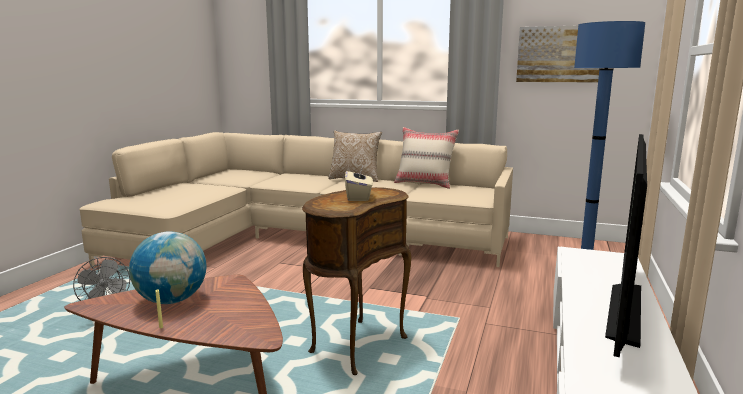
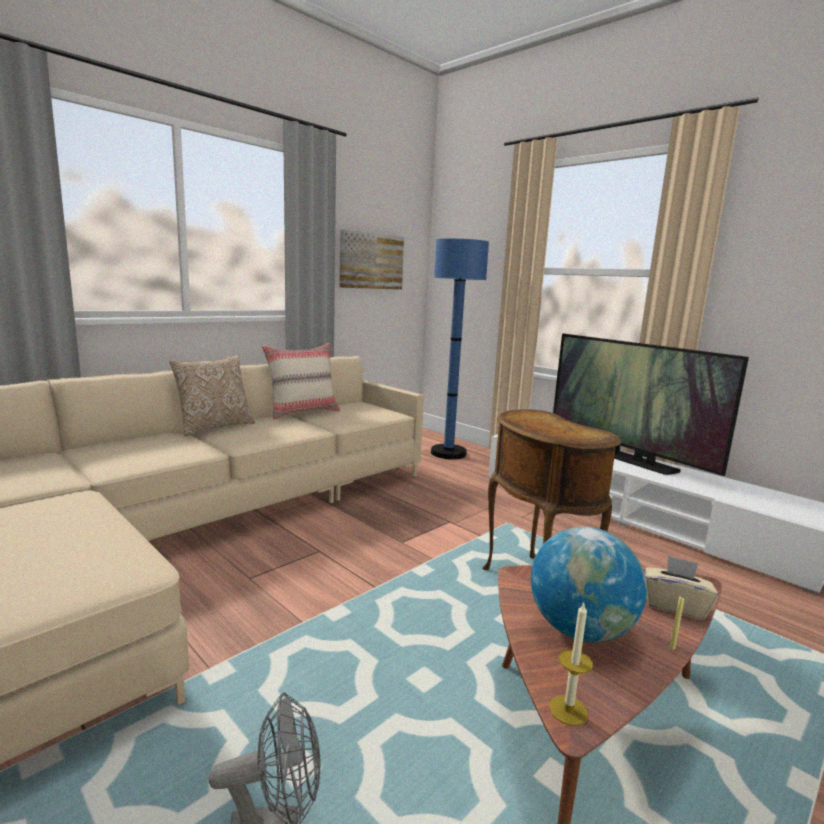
camera: 65 degrees left, 0 degrees up
beige tissue box [345,164,373,201] -> beige tissue box moved to [645,555,718,620]
none -> candle [549,603,593,726]

